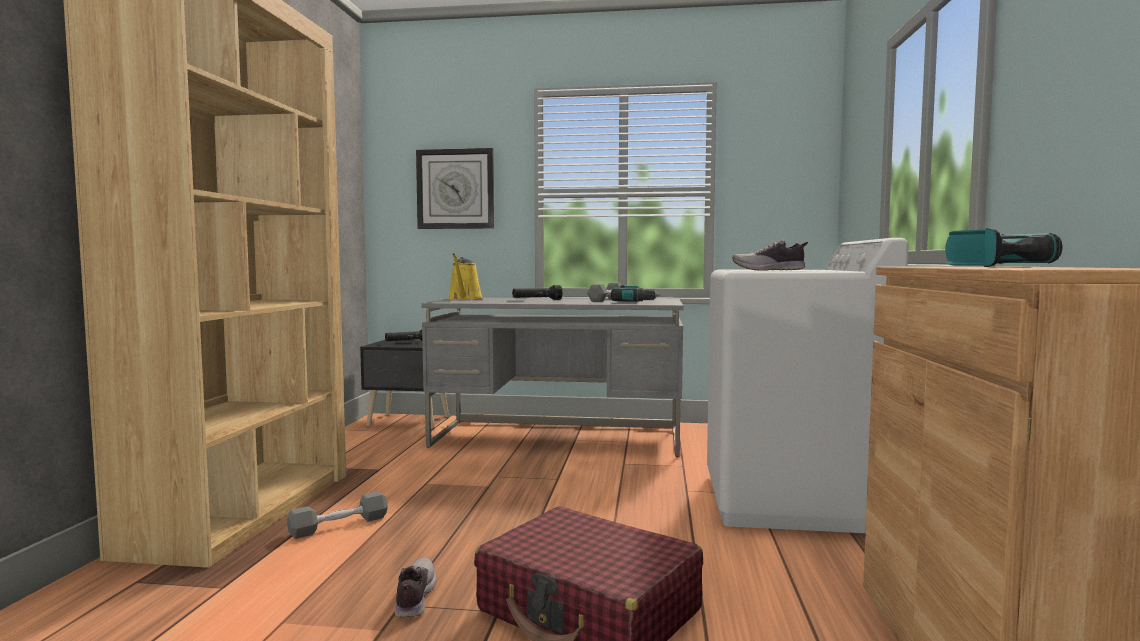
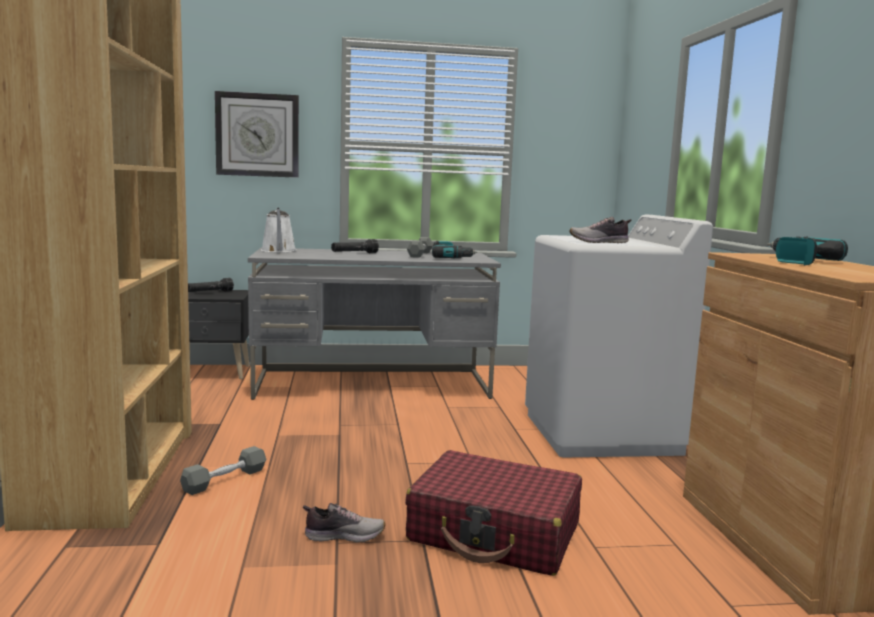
camera: 15 degrees left, 5 degrees up
shoe [395,557,437,618] -> shoe turned 105 degrees clockwise [303,503,385,542]
yellow watering can [448,253,483,300] -> white watering can [261,208,296,253]

